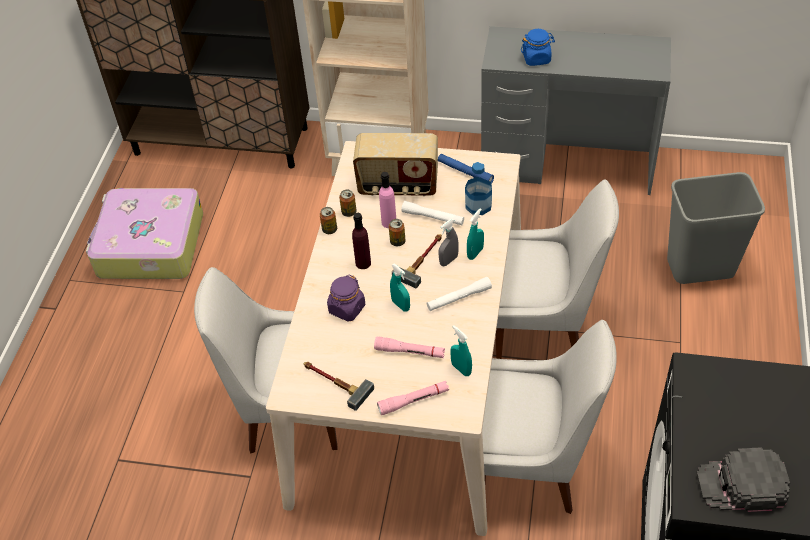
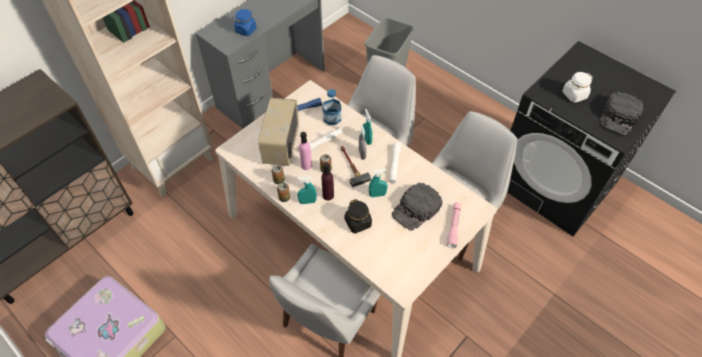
camera: 60 degrees left, 5 degrees up
hammer [304,361,374,411] -> none
purple jar [327,274,366,322] -> black jar [345,199,372,233]
radio [353,133,438,196] -> radio turned 150 degrees clockwise [258,98,299,166]
pink flashlight [374,336,445,358] -> black cap [392,183,443,231]
turquoise spray bottle [450,325,472,376] -> turquoise spray bottle moved to [298,177,317,204]
none -> white jar [562,72,592,103]

